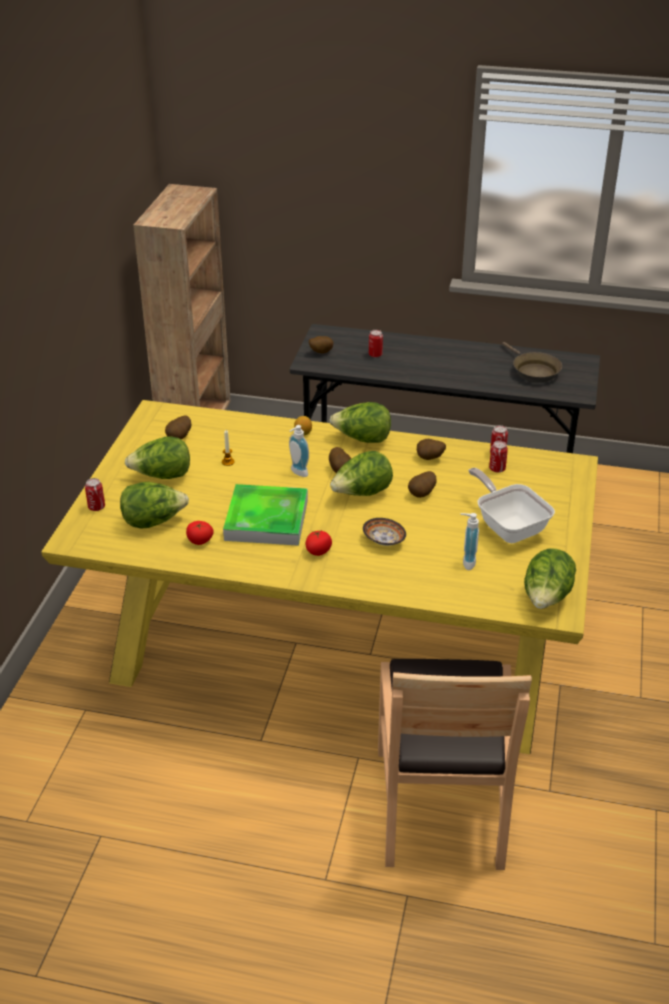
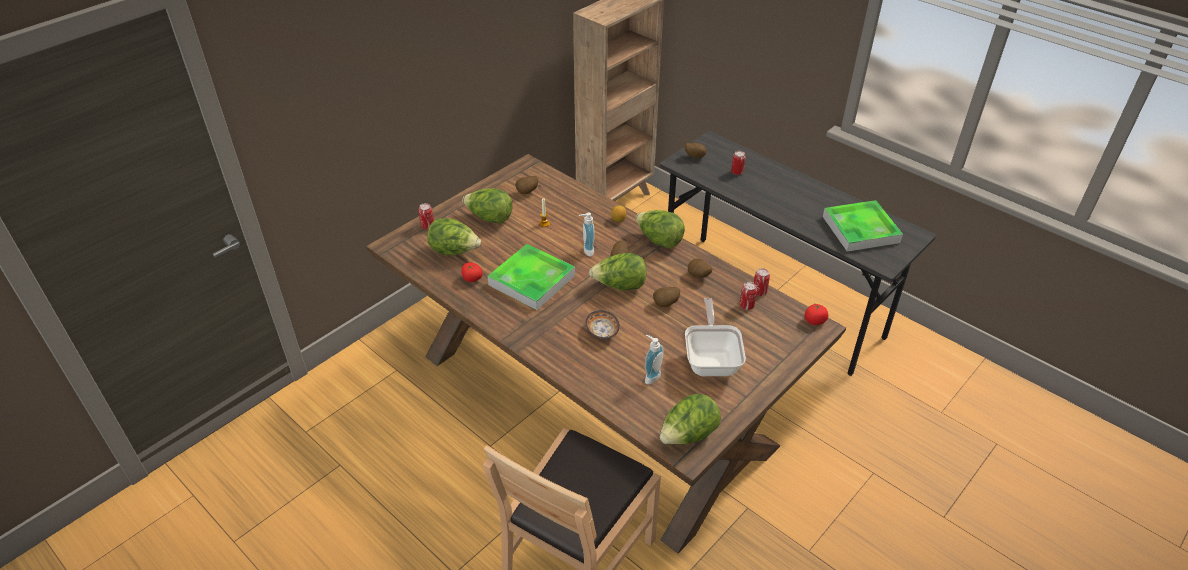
camera: 30 degrees right, 5 degrees up
yellow dining table [41,400,598,754] -> brown dining table [366,154,846,554]
tomato [305,531,332,556] -> tomato moved to [805,304,828,325]
brown frying pan [502,342,562,383] -> tray [823,200,903,252]

